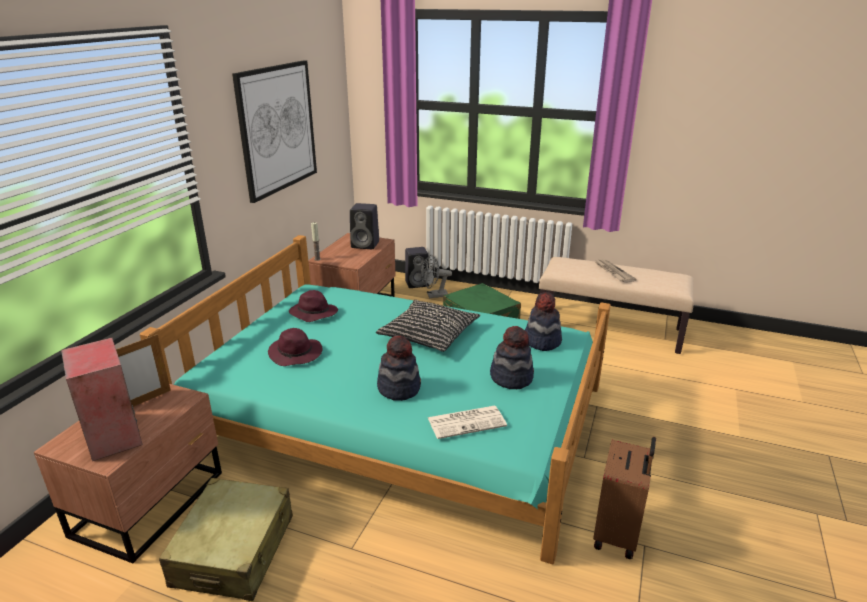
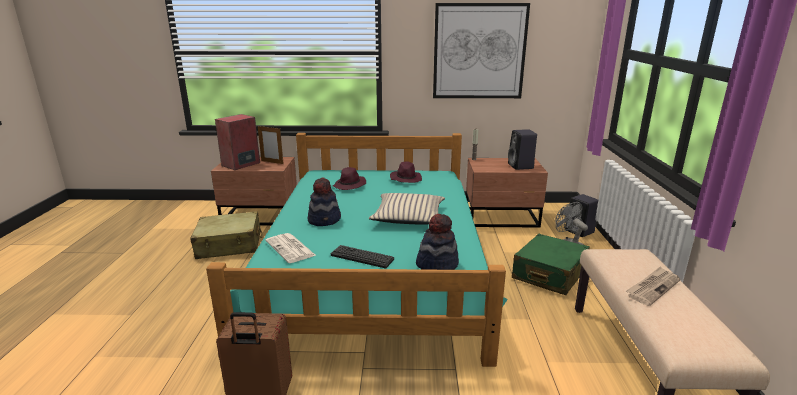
camera: 70 degrees right, 5 degrees down
black pillow [376,300,480,352] -> beige pillow [369,193,445,225]
hat [490,326,534,389] -> keyboard [331,245,394,268]

